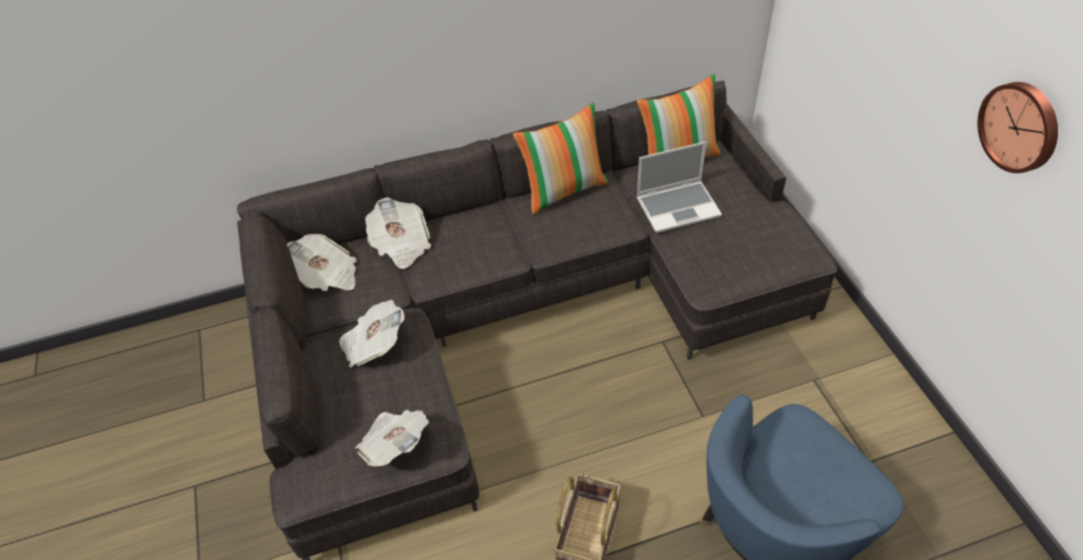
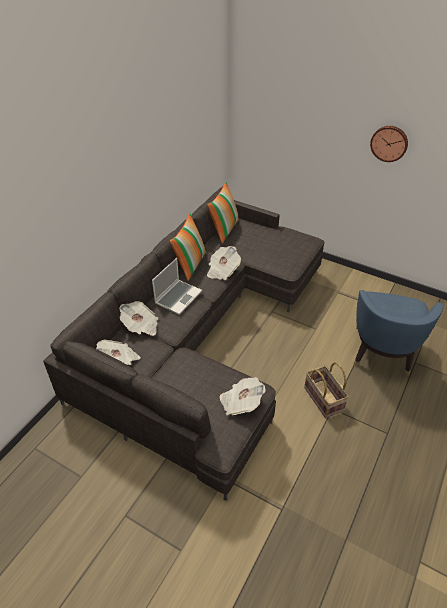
camera: 45 degrees left, 5 degrees down
newspaper [339,300,405,368] -> newspaper moved to [207,246,241,280]
laptop [636,141,722,233] -> laptop moved to [152,258,202,315]

